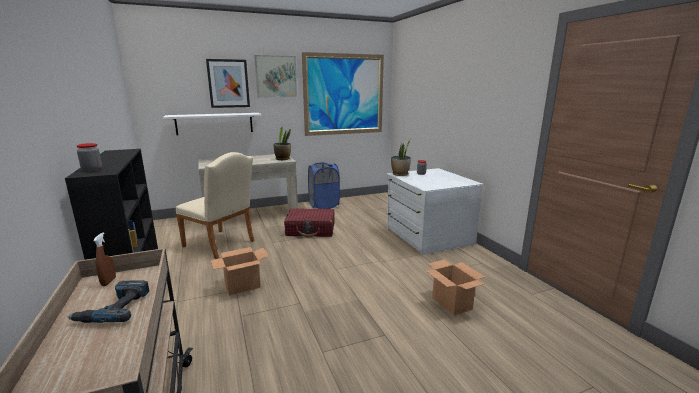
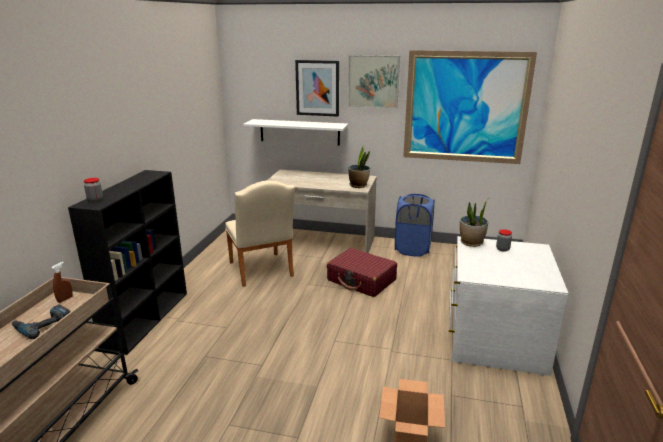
camera: 35 degrees right, 5 degrees up
cardboard box [210,247,269,295] -> none

